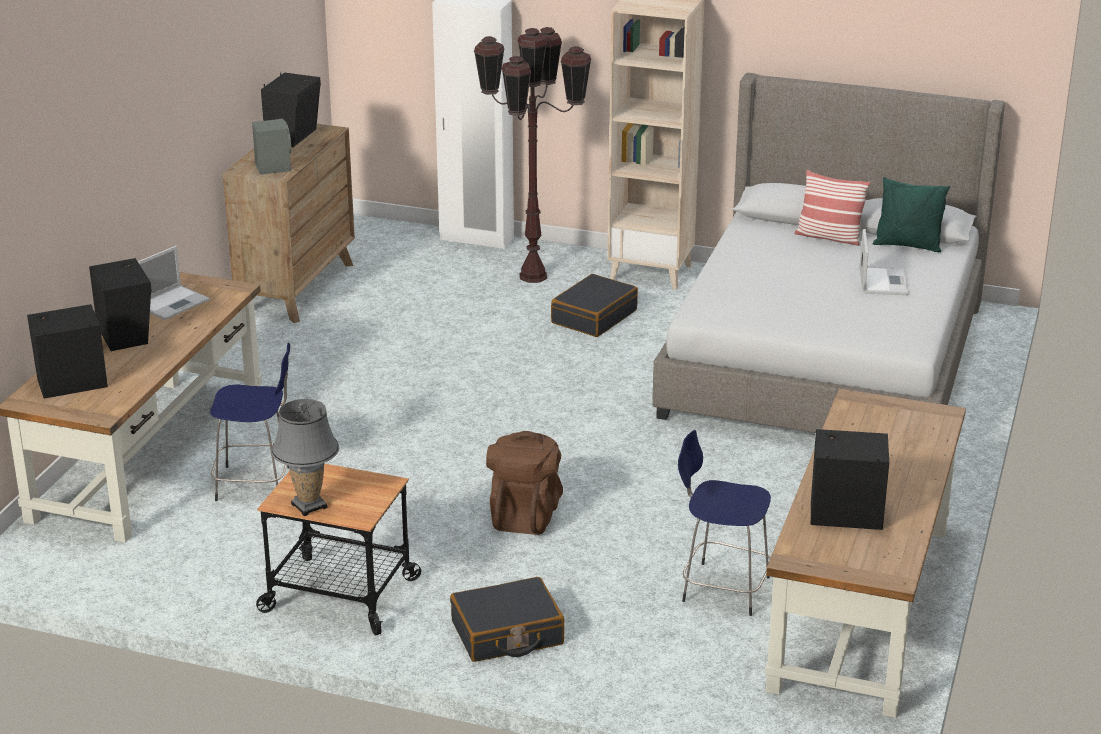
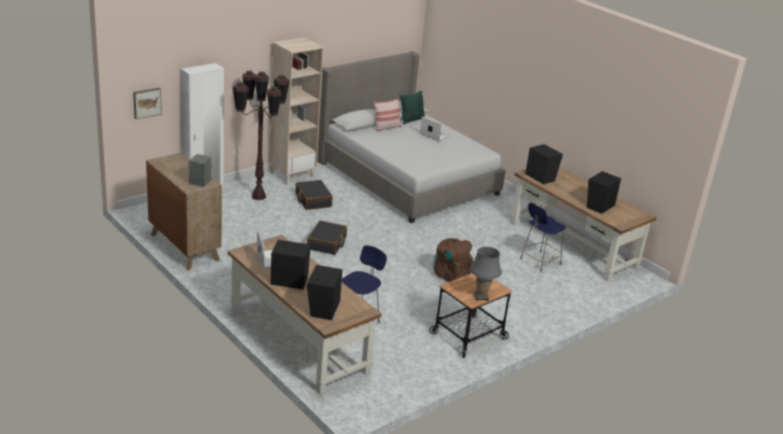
camera: 60 degrees left, 0 degrees up
black speaker [261,73,321,147] -> black speaker moved to [525,144,563,184]
black suitcase [450,577,564,662] -> black suitcase moved to [307,220,347,255]
none -> picture [133,88,162,119]

